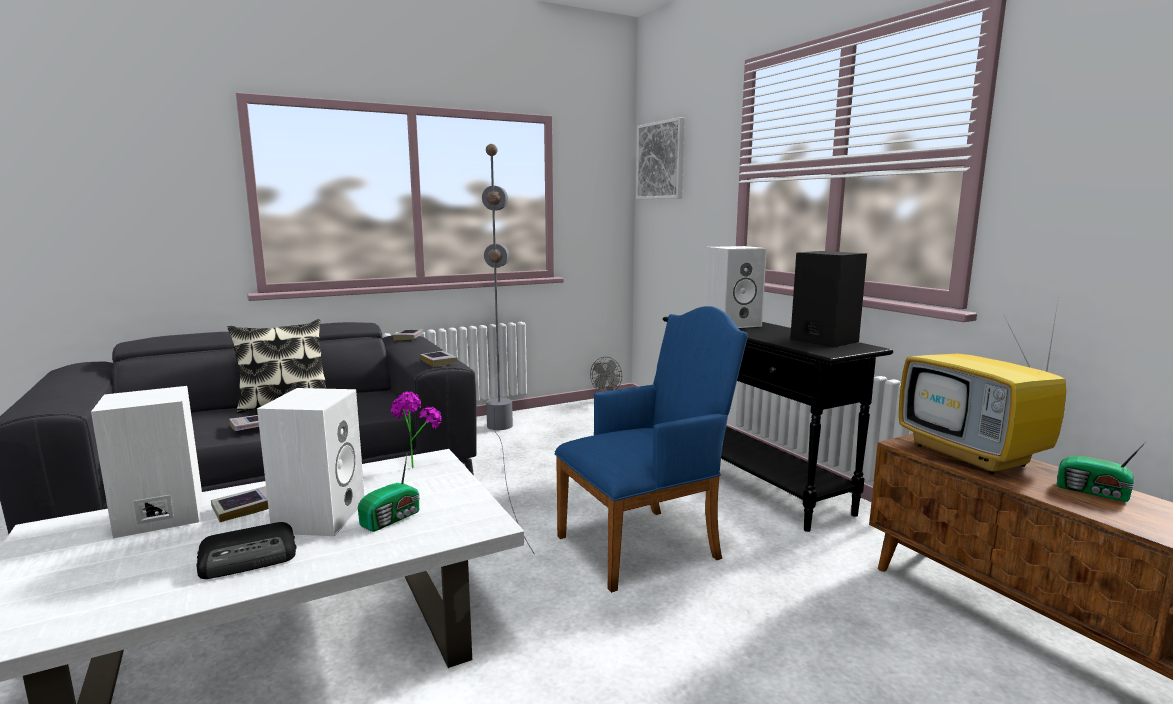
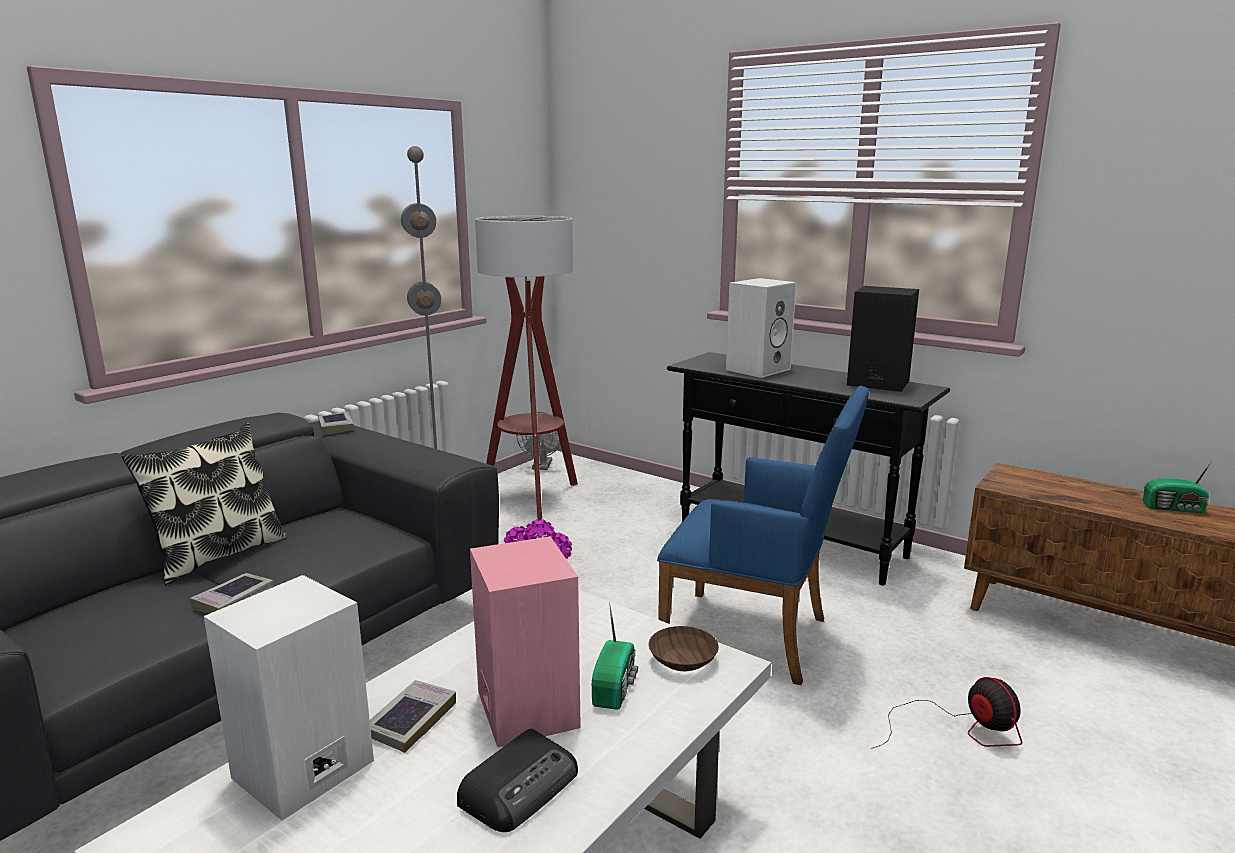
camera: 25 degrees left, 5 degrees up
white speaker [257,388,365,536] -> pink speaker [470,536,581,747]
book [420,351,458,367] -> none
blue armchair [554,306,748,593] -> blue armchair turned 75 degrees clockwise [657,386,869,685]
picture [636,117,685,199] -> none
television [899,296,1066,474] -> none
none -> floor lamp [475,216,578,520]
none -> brown bowl [649,626,719,671]
none -> fan [871,677,1022,749]

